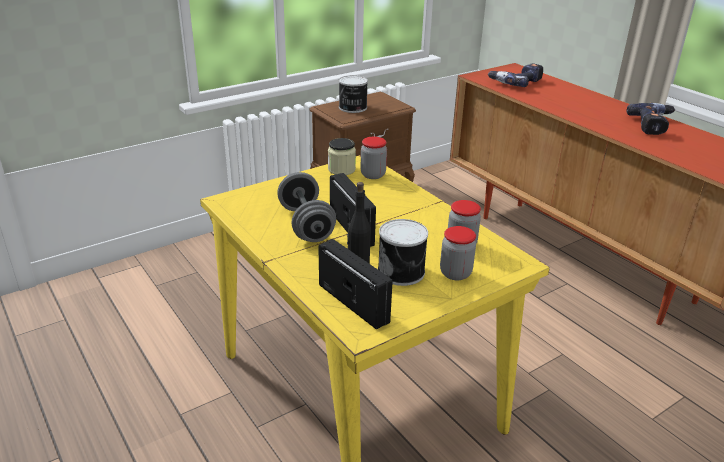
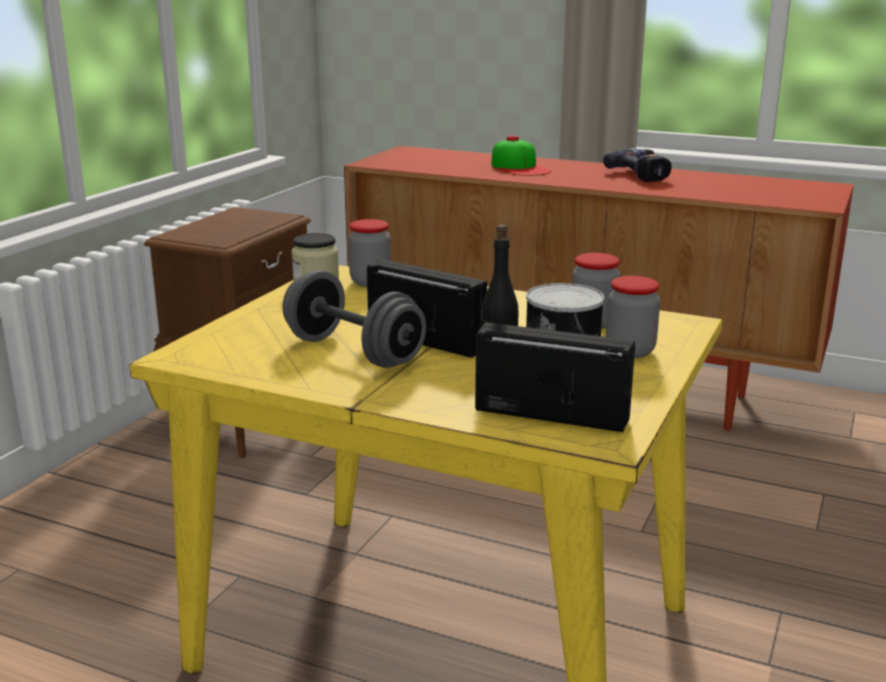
camera: 30 degrees left, 10 degrees down
can [339,75,368,113] -> none
power drill [488,63,543,87] -> none
none -> cap [491,136,551,176]

